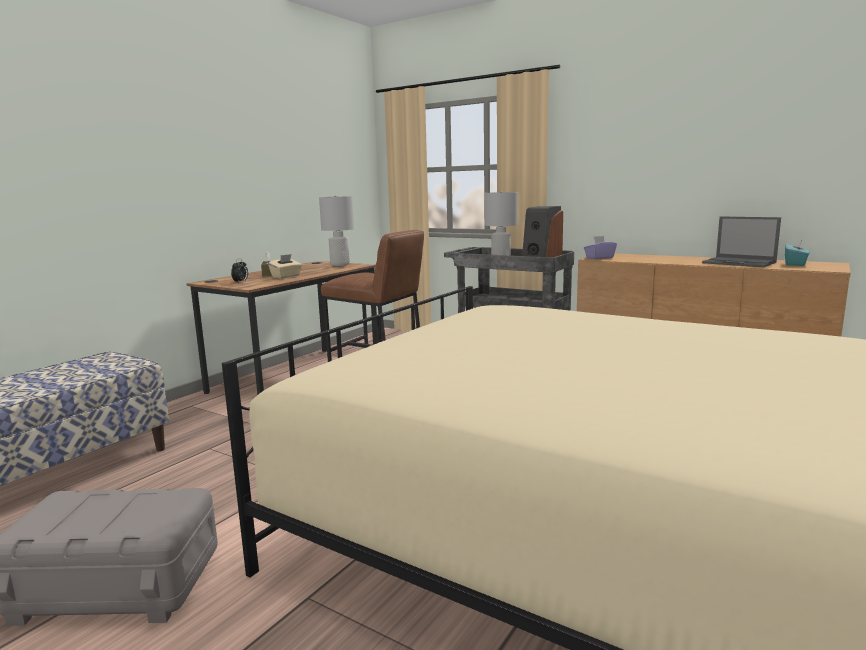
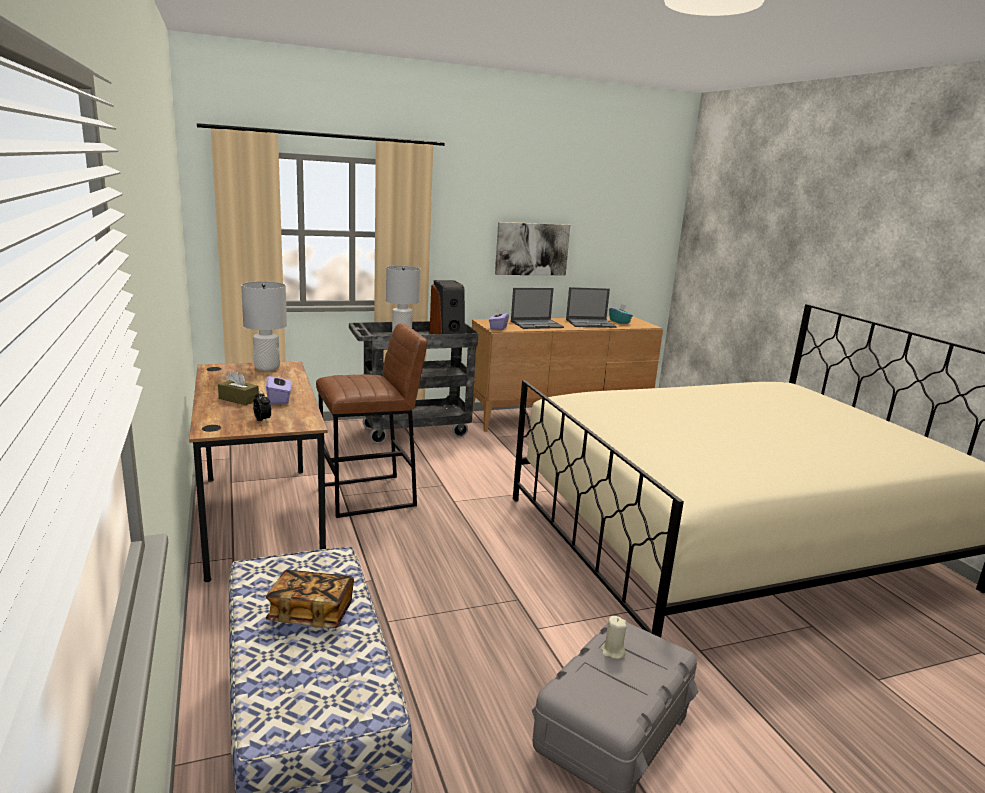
camera: 55 degrees left, 5 degrees up
beige tissue box [268,254,302,278] -> purple tissue box [266,375,292,404]
none -> book [266,570,354,628]
none -> picture [495,222,570,275]
none -> laptop [511,288,564,329]
none -> beige candle [601,616,627,659]

